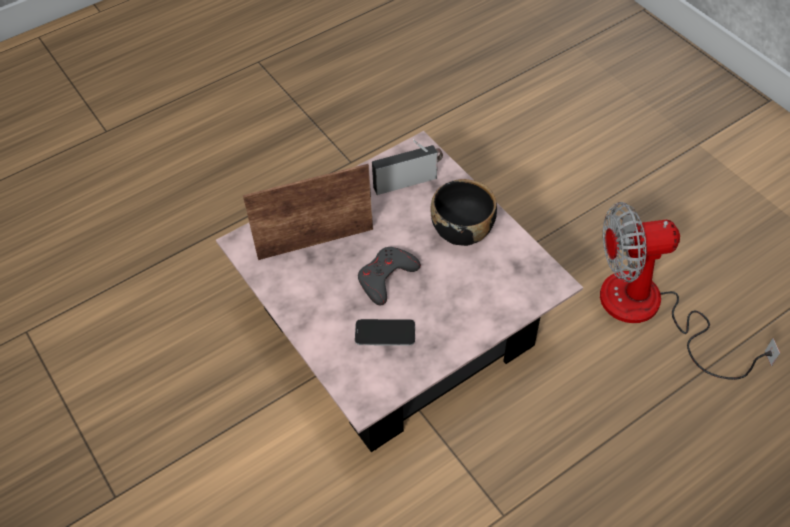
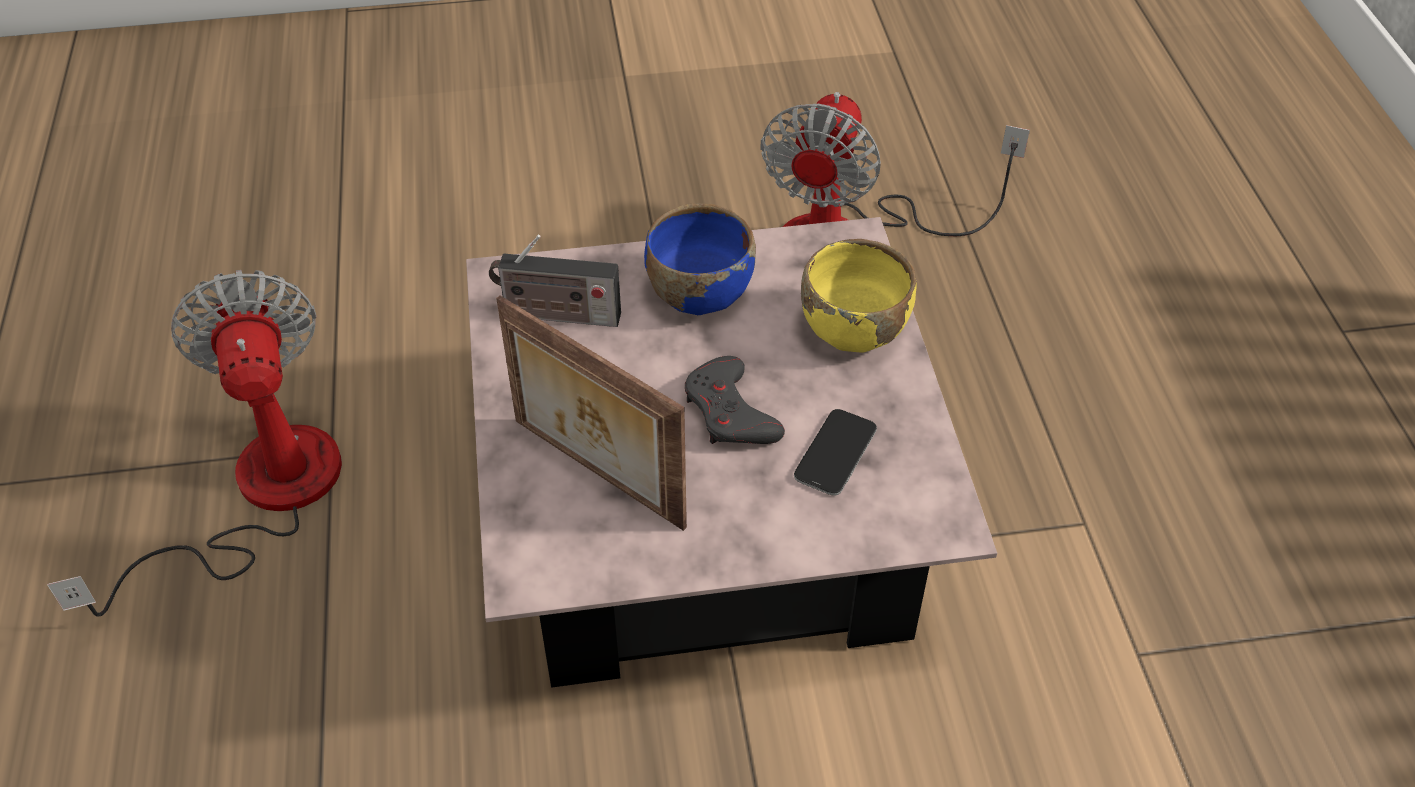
camera: 65 degrees left, 5 degrees down
picture frame [243,164,373,260] -> picture frame turned 60 degrees counterclockwise [496,296,687,531]
radio [372,139,443,195] -> radio turned 90 degrees counterclockwise [489,235,621,327]
black bowl [431,179,497,246] -> blue bowl [644,203,756,315]
none -> fan [47,270,342,616]
none -> yellow bowl [801,239,917,353]

